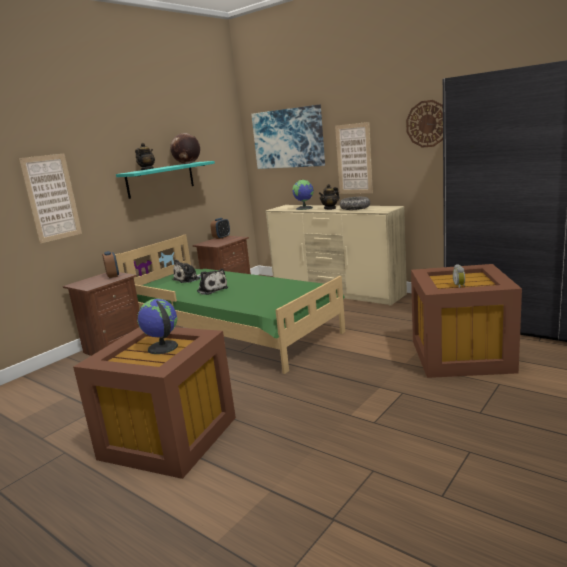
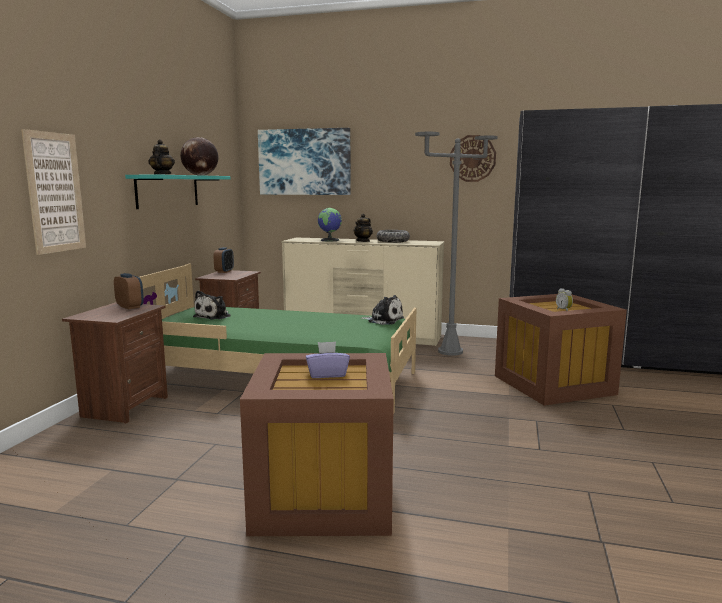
camera: 25 degrees left, 5 degrees down
globe [137,298,178,354] -> purple tissue box [306,342,350,378]
plush toy [197,268,228,295] -> plush toy moved to [360,295,404,325]
picture [335,122,373,193] -> none
none -> grey floor lamp [415,131,498,356]

